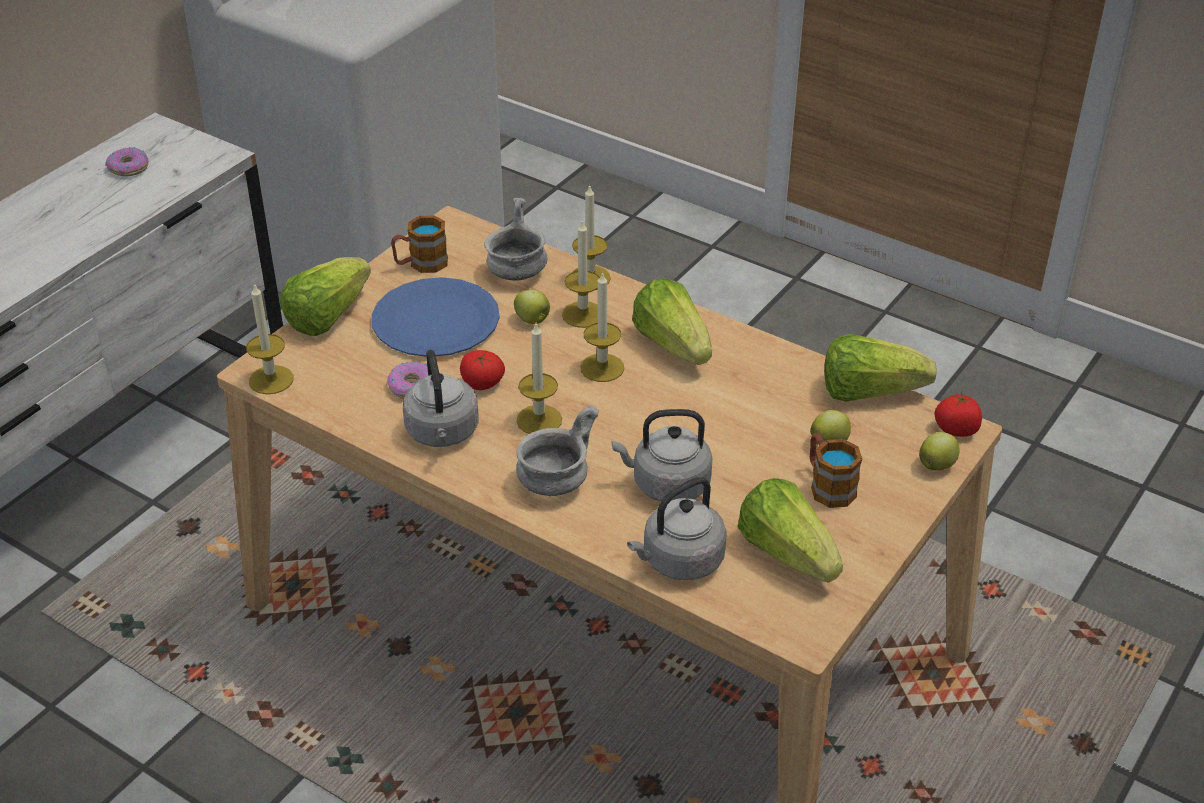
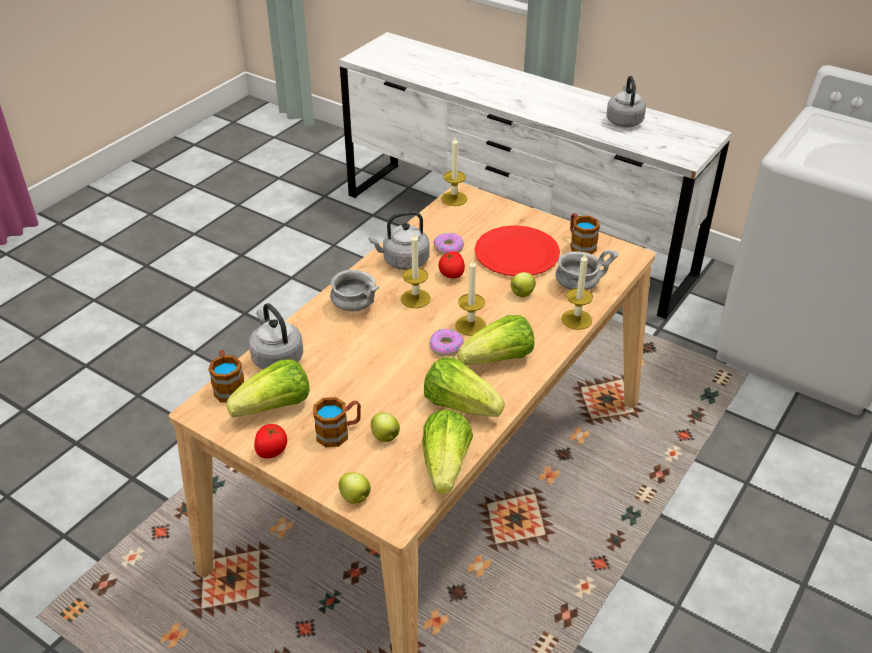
camera: 90 degrees right, 0 degrees up
donut [105,147,149,176] -> donut moved to [429,329,464,357]
lettuce [280,257,371,336] -> lettuce moved to [424,357,505,417]
blue plate [372,277,500,357] -> red plate [475,225,560,276]
candle [562,220,600,328] -> none
grey kettle [612,409,713,502] -> grey kettle moved to [607,76,646,127]
tomato [934,392,982,437] -> tomato moved to [254,424,287,459]
none -> mug [208,350,244,403]

